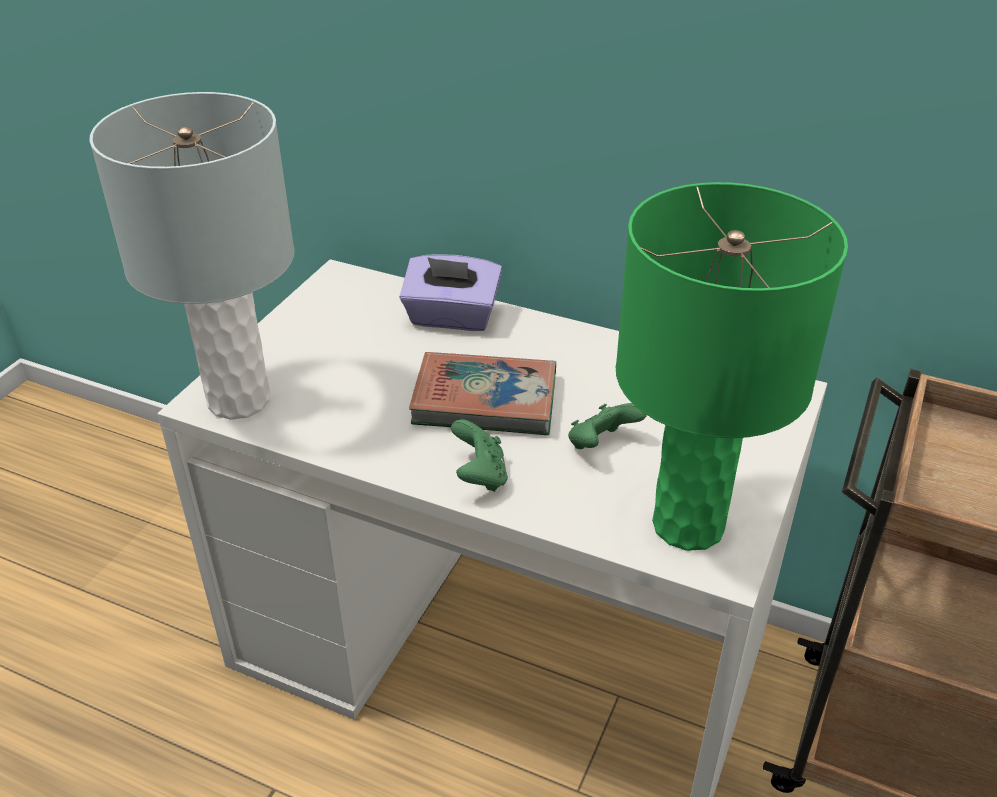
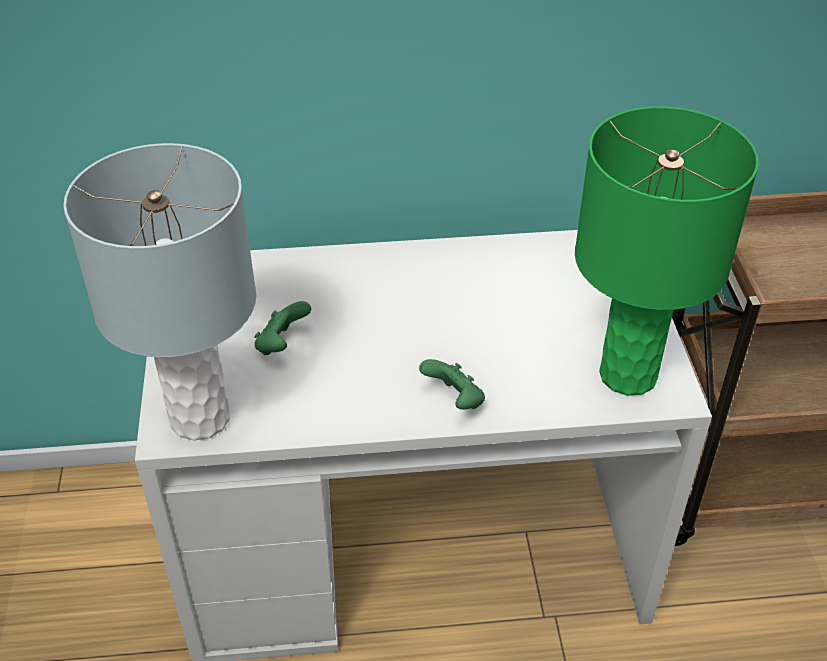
camera: 30 degrees left, 5 degrees up
purple tissue box [399,254,502,331] -> none
book [409,352,556,435] -> none
green game controller [568,403,647,449] -> green game controller moved to [254,301,311,355]

